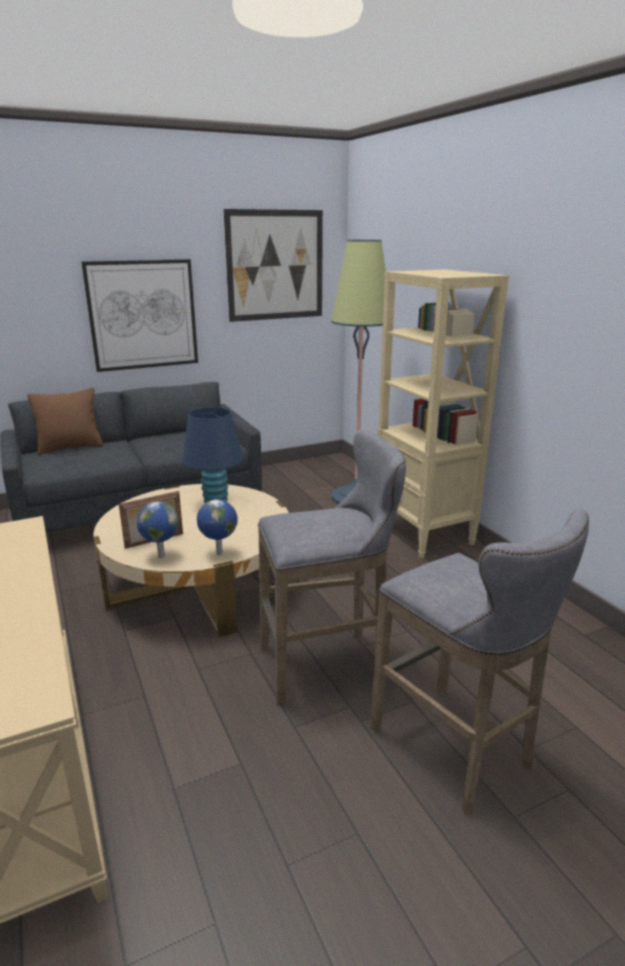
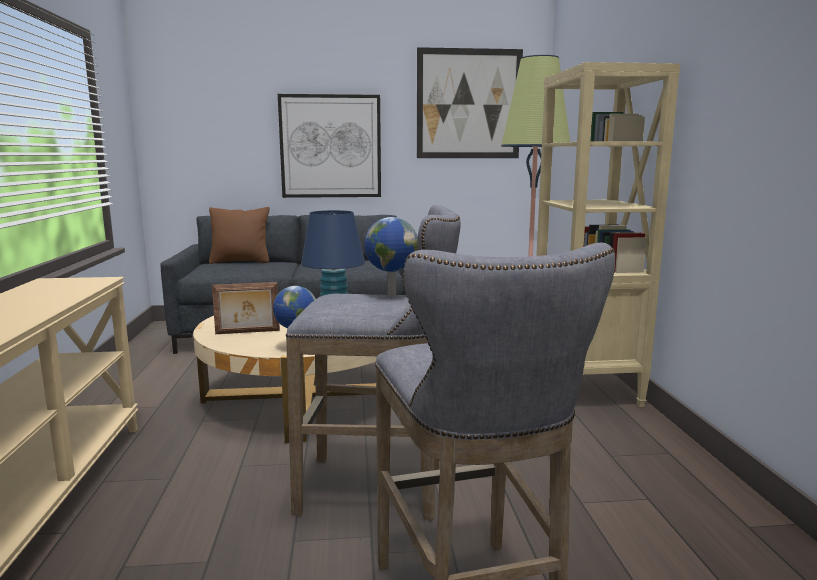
camera: 20 degrees right, 10 degrees down
globe [137,502,179,558] -> globe moved to [364,217,417,297]

